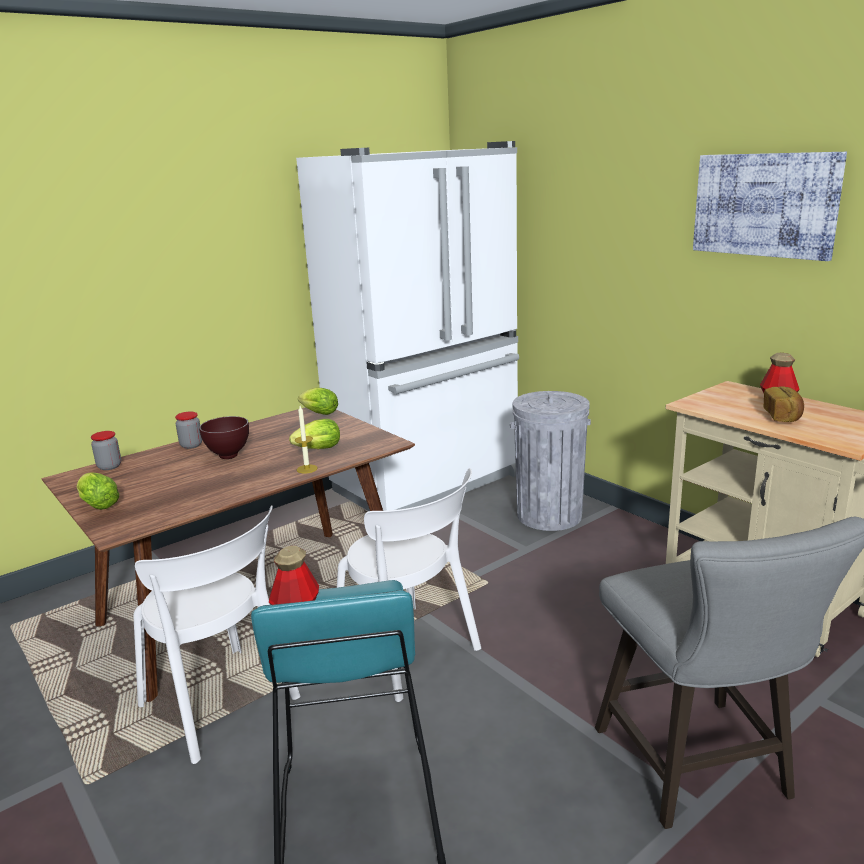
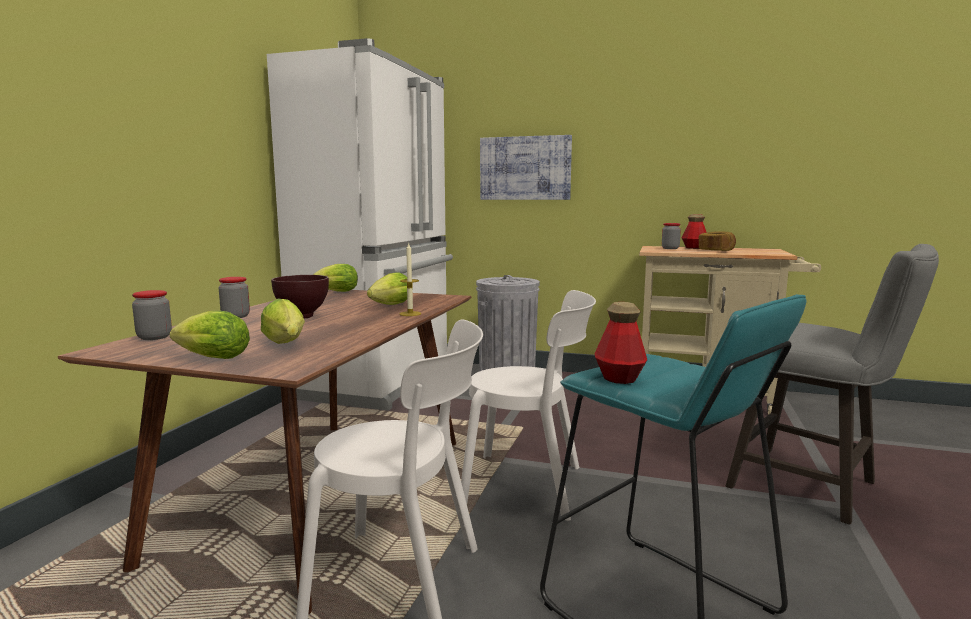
camera: 35 degrees left, 10 degrees down
picture [693,152,847,261] -> picture moved to [480,135,572,200]
none -> lettuce [261,299,305,344]
none -> jar [662,223,681,249]

